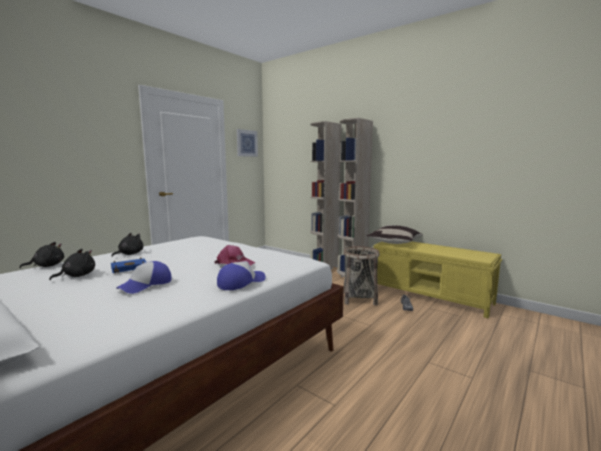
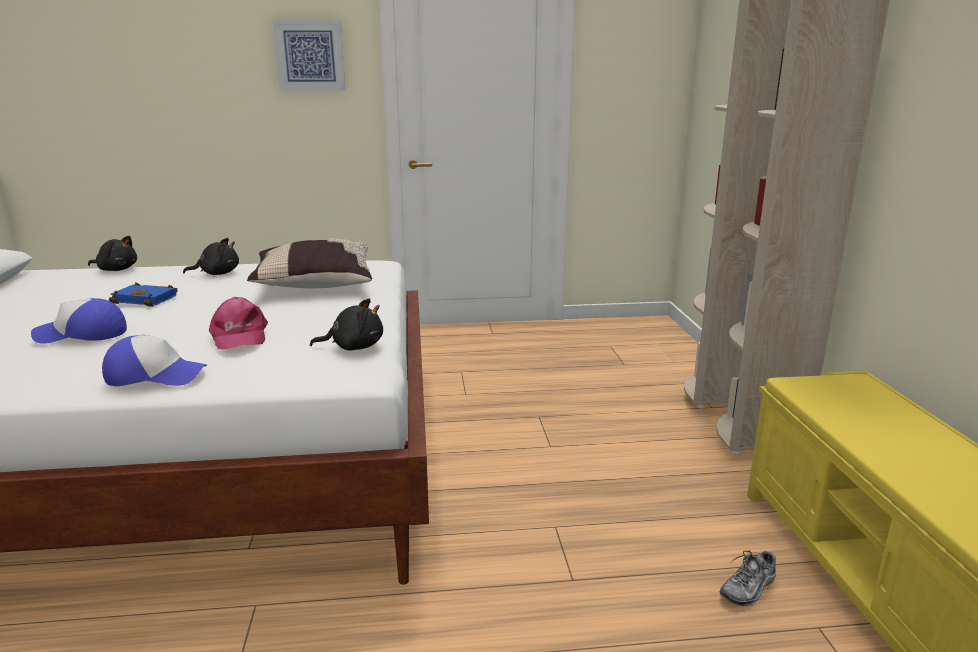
camera: 45 degrees right, 10 degrees up
black plush toy [49,249,95,280] -> black plush toy moved to [310,298,383,351]
picture [237,129,258,157] -> picture moved to [272,20,345,91]
basket [343,246,380,306] -> none
pillow [367,225,423,244] -> pillow moved to [247,238,372,288]

